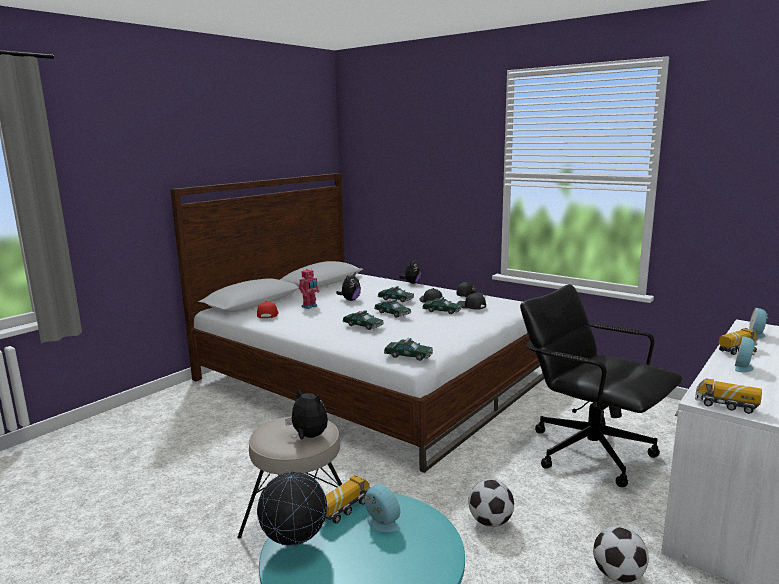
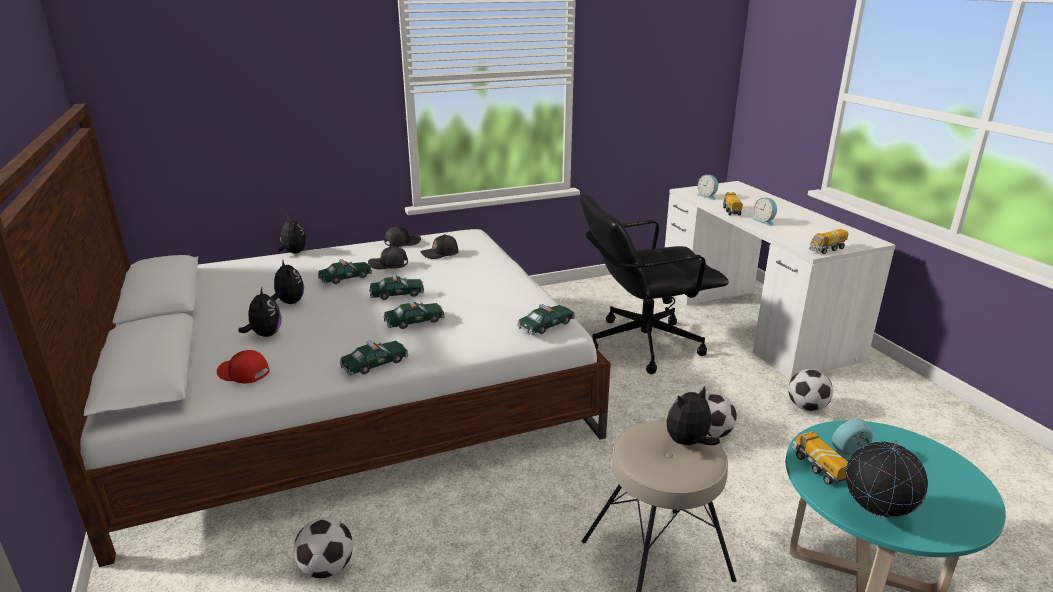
camera: 60 degrees left, 10 degrees up
toy robot [299,269,320,309] -> plush toy [239,288,282,337]
toy car [422,297,462,314] -> toy car moved to [339,341,409,375]
none -> football [293,518,353,578]

